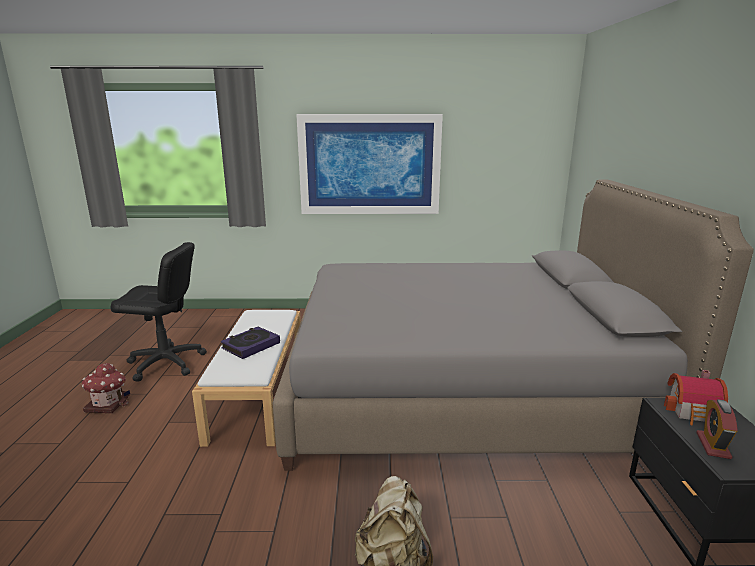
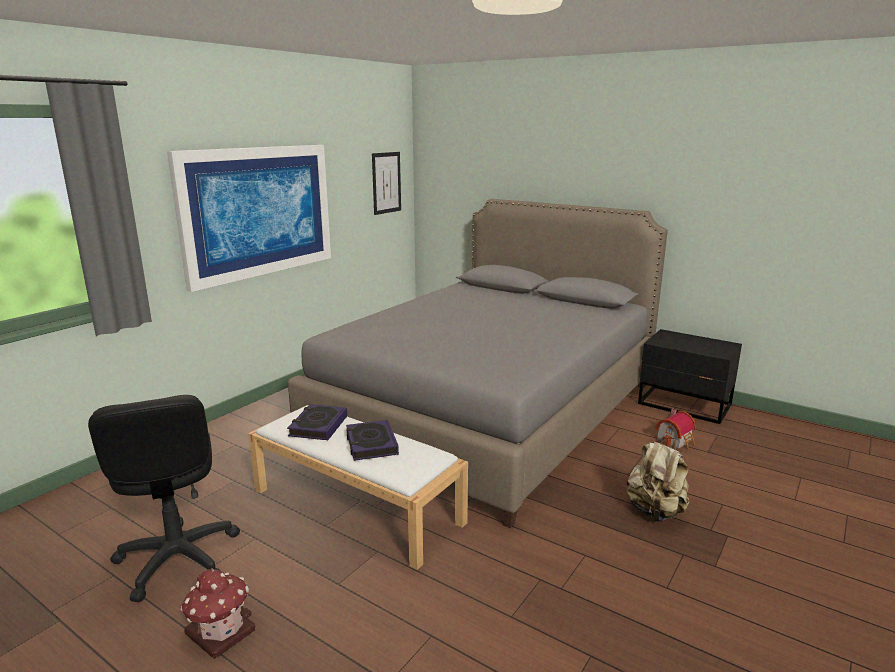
camera: 55 degrees left, 0 degrees up
black office chair [110,242,207,382] -> black office chair turned 120 degrees clockwise [88,395,240,602]
toy house [664,370,728,425] -> toy house moved to [655,409,696,450]
alarm clock [696,399,738,459] -> none
none -> book [287,404,347,440]
none -> picture [372,152,401,215]

